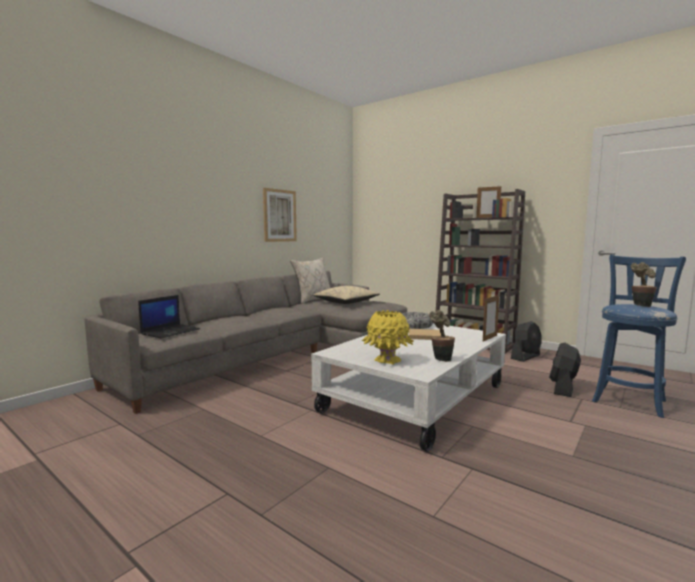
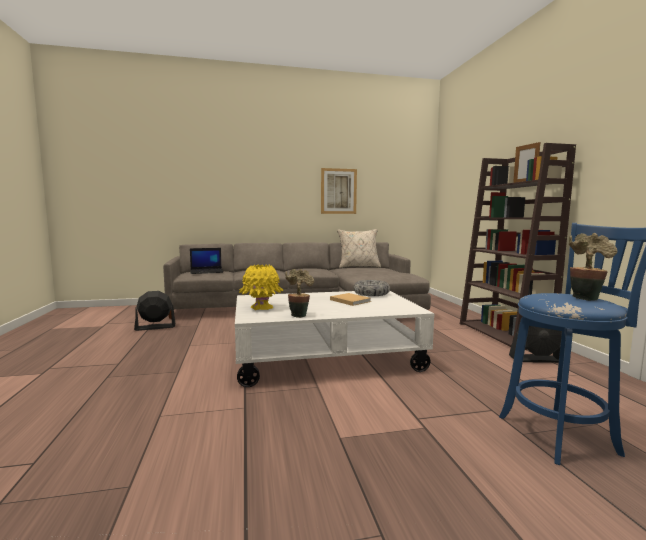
camera: 40 degrees right, 0 degrees up
beige pillow [313,286,380,304] -> none
picture frame [483,294,499,341] -> none
black fan [549,343,581,397] -> black fan moved to [134,291,175,331]

